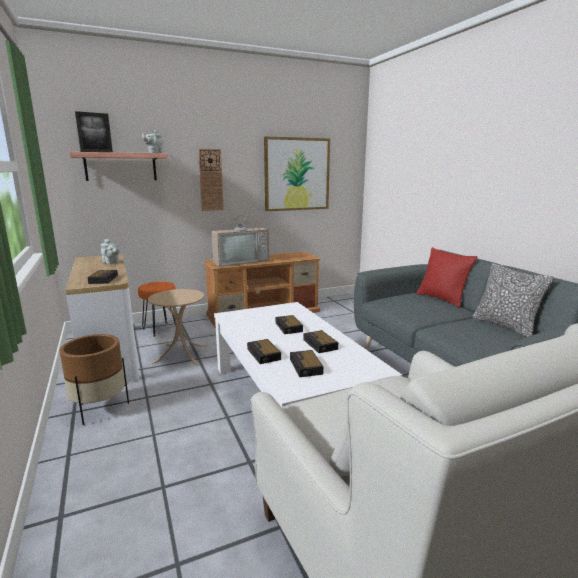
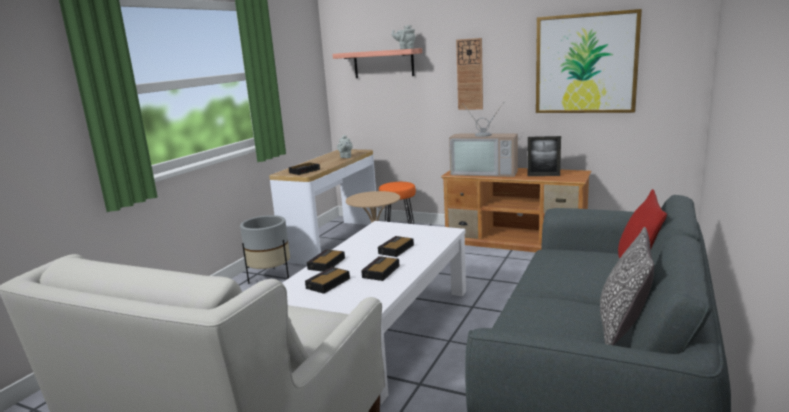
camera: 50 degrees right, 0 degrees up
brown planter [59,334,129,425] -> grey planter [240,215,290,284]
picture frame [75,111,113,152] -> picture frame moved to [527,136,561,176]

